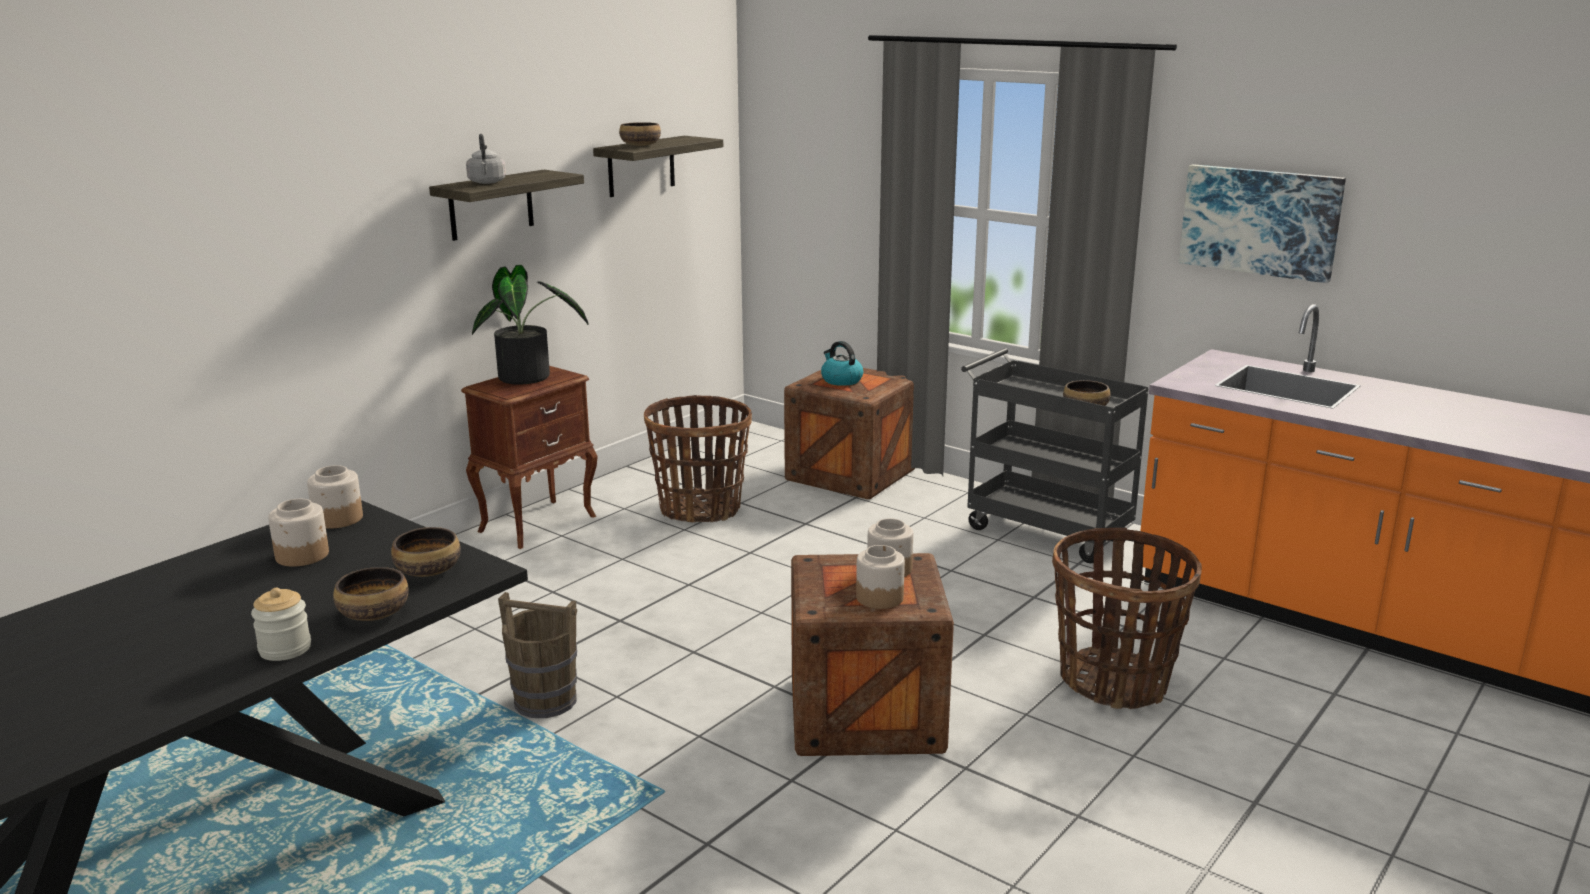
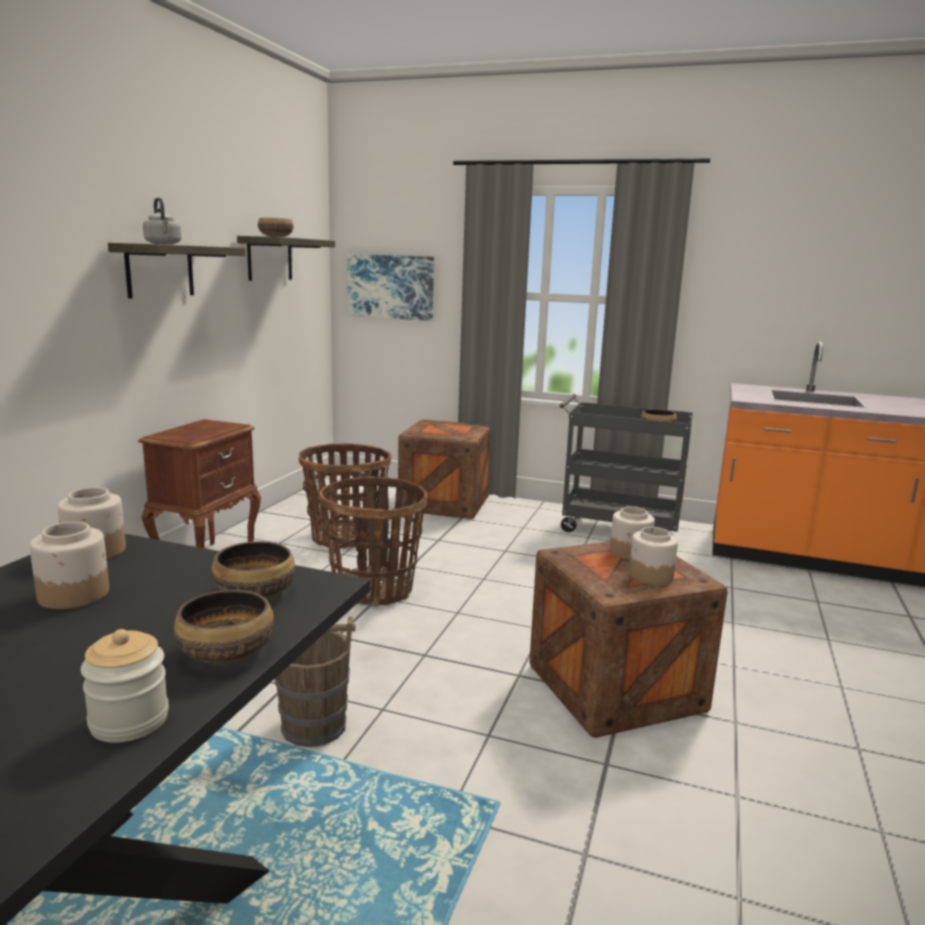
camera: 20 degrees left, 5 degrees down
potted plant [472,265,588,385] -> none
kettle [821,341,863,386] -> none
basket [1052,528,1202,709] -> basket moved to [319,476,428,606]
picture [1179,164,1346,283] -> picture moved to [347,254,434,321]

